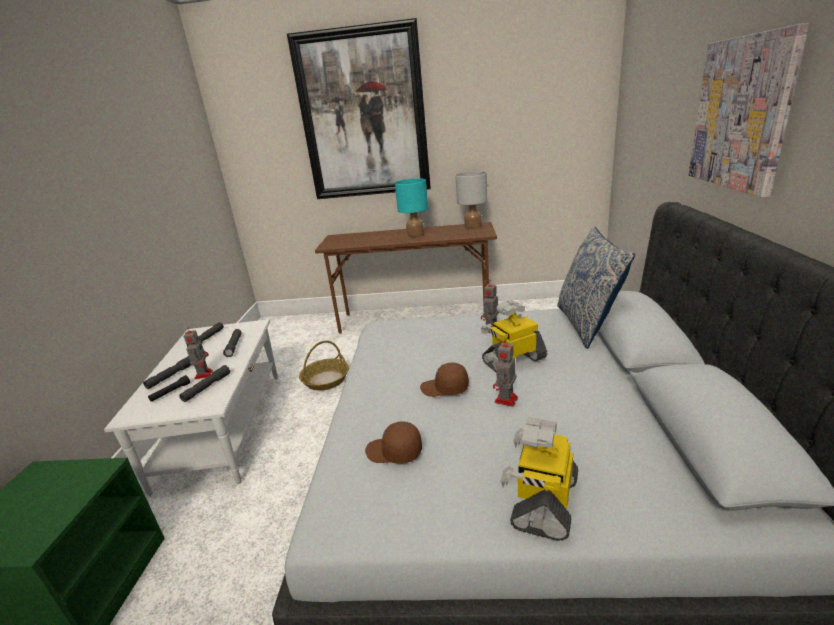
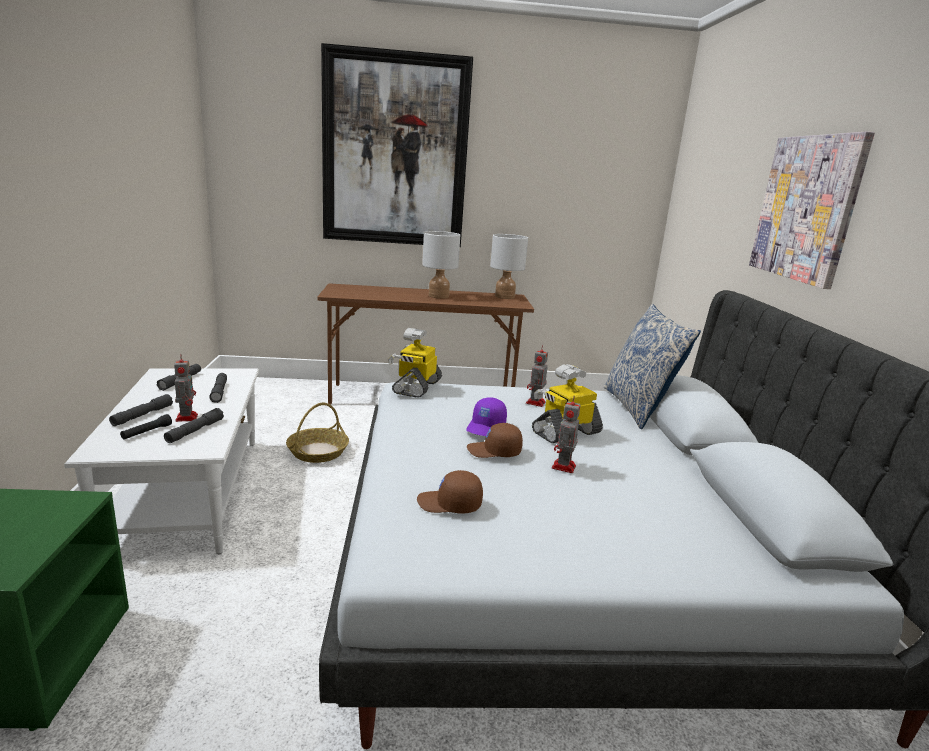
camera: 10 degrees left, 5 degrees down
turquoise table lamp [395,178,428,237] -> grey table lamp [422,231,460,299]
toy robot [500,417,578,541] -> toy robot moved to [388,328,442,398]
none -> purple cap [466,397,507,436]

